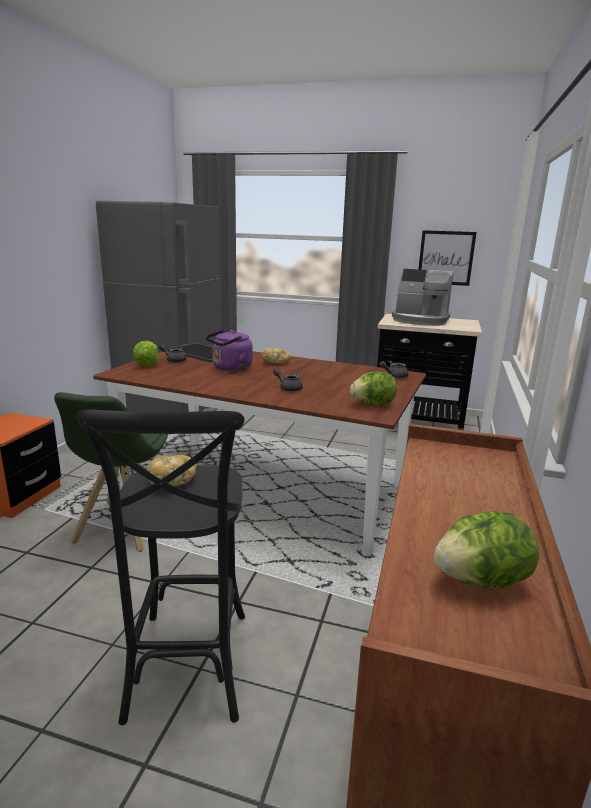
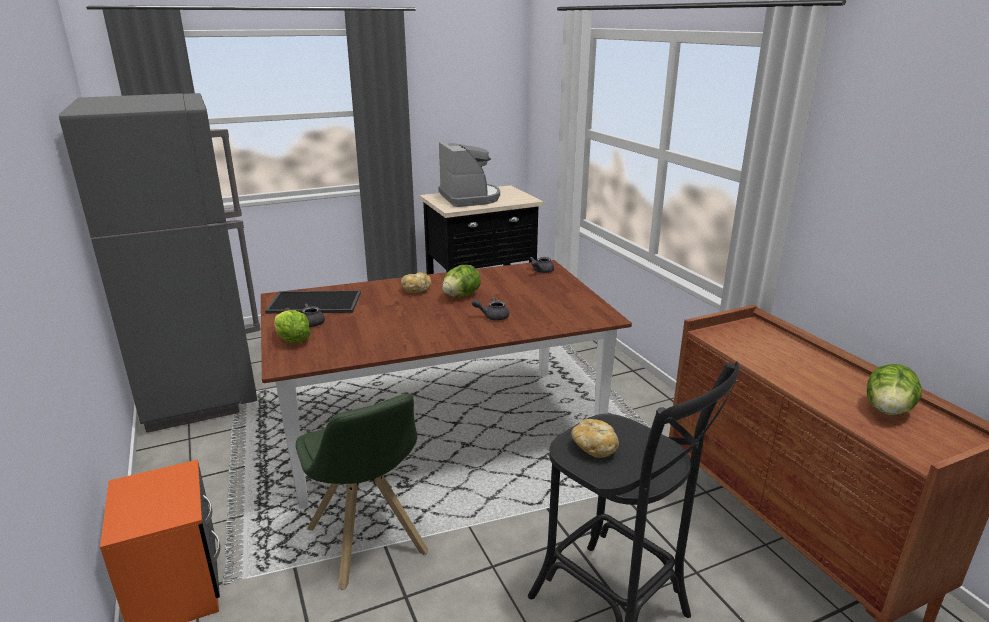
camera: 40 degrees left, 5 degrees up
purple kettle [205,330,253,371] -> none
lettuce [350,372,397,405] -> lettuce moved to [442,265,481,297]
coffee machine [392,269,454,326] -> coffee machine turned 90 degrees counterclockwise [438,142,500,207]
picture [419,230,477,286] -> none

